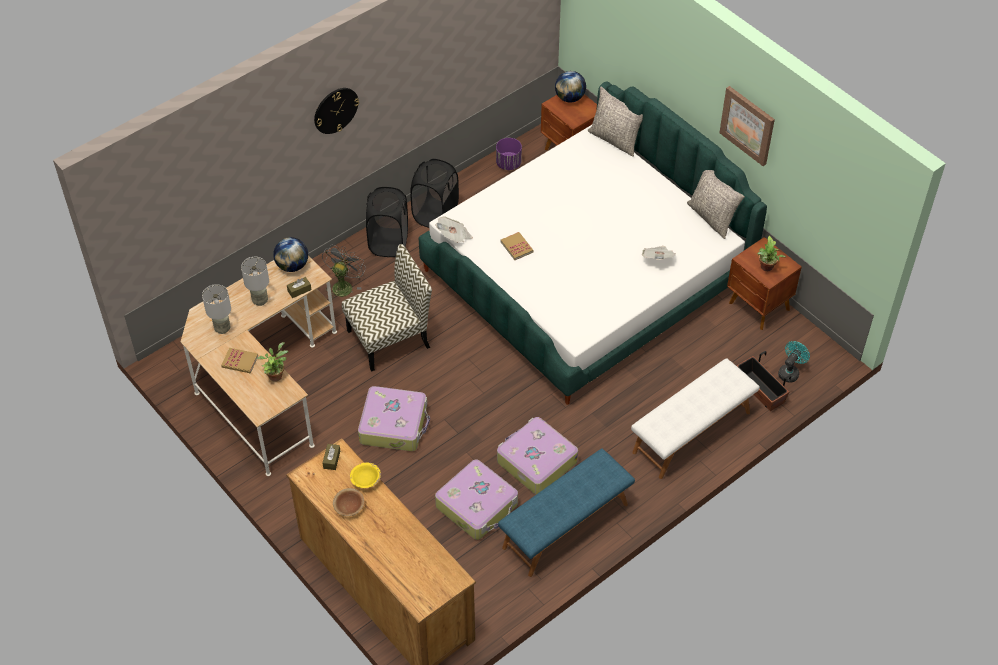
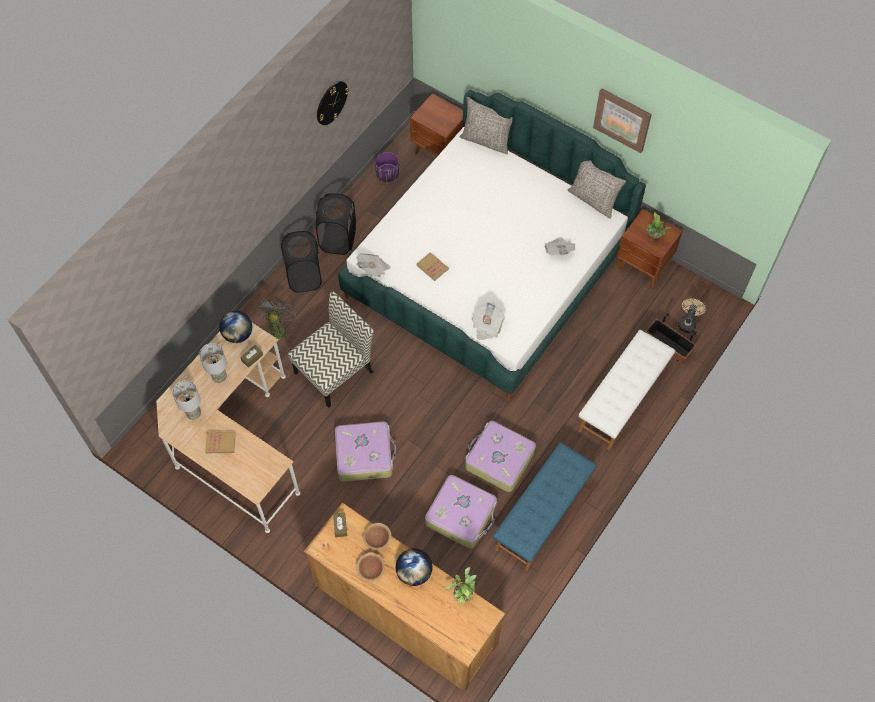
camera: 15 degrees left, 10 degrees up
potted plant [257,342,288,382] -> potted plant moved to [446,567,477,605]
wall clock [314,88,359,134] -> wall clock moved to [317,81,349,125]
yellow bowl [350,462,381,488] -> brown bowl [363,523,391,550]
globe [555,71,586,103] -> globe moved to [396,548,433,586]
turquoise fan [778,341,810,383] -> beige fan [678,298,706,333]
none -> newspaper [472,302,505,340]

